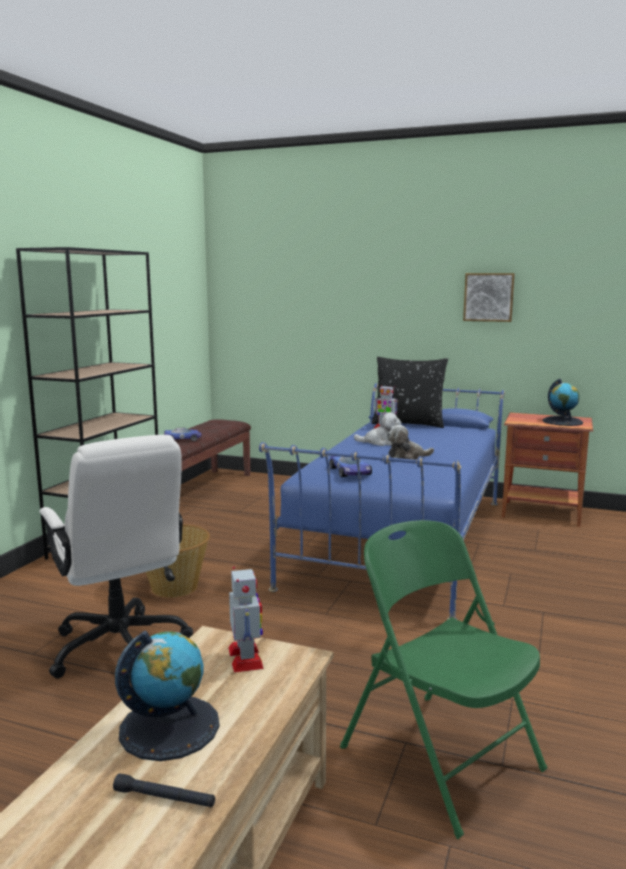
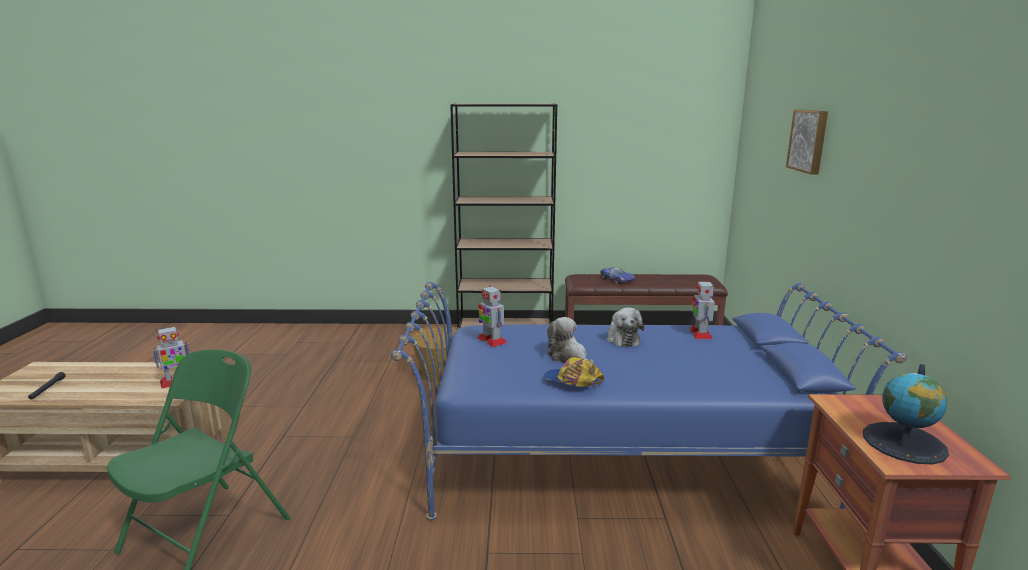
camera: 70 degrees right, 5 degrees up
white office chair [40,435,193,679] -> none
globe [115,631,220,761] -> none
toy car [329,453,372,477] -> toy robot [477,285,507,347]
black pillow [372,357,448,428] -> none
picture [463,273,515,322] -> picture moved to [786,110,828,175]
none -> cap [544,357,604,387]

